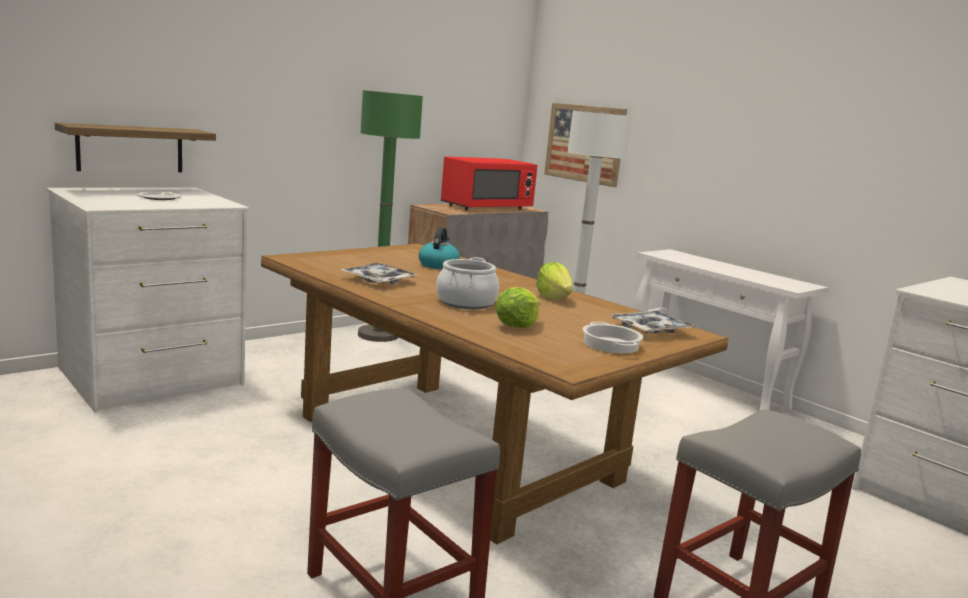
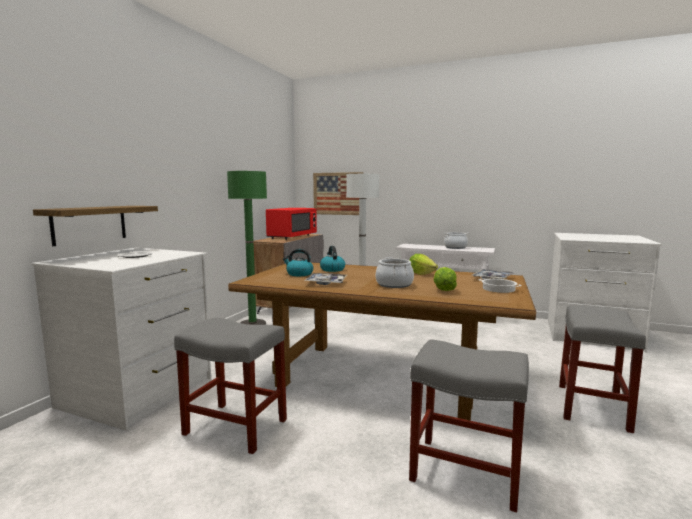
camera: 25 degrees left, 5 degrees down
none -> grey stool [174,318,287,454]
none -> kettle [283,249,313,276]
none -> cooking pot [444,232,468,249]

